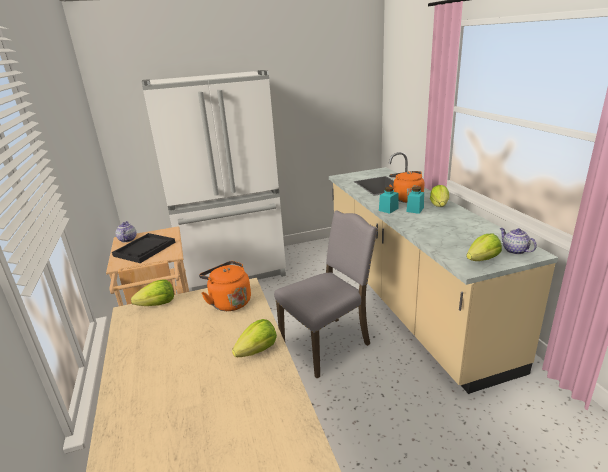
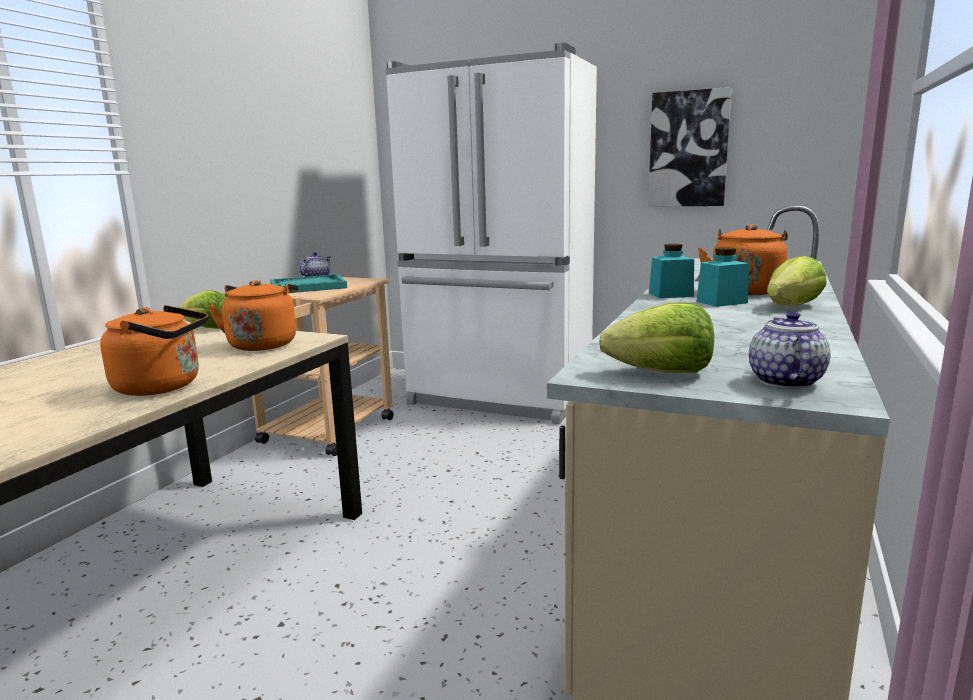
camera: 40 degrees right, 10 degrees down
black tray [112,233,175,263] -> turquoise tray [270,274,347,293]
lettuce [232,319,277,357] -> orange kettle [100,305,208,396]
grey chair [274,210,378,378] -> none
none -> picture [648,87,732,207]

